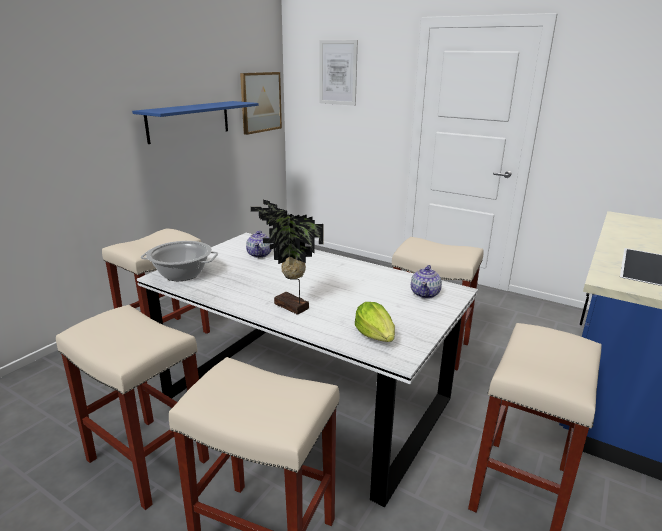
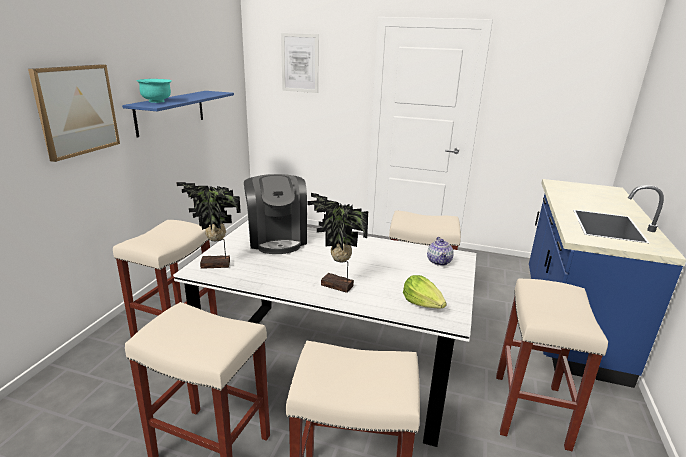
camera: 15 degrees left, 0 degrees up
cooking pot [141,241,218,281] -> potted plant [176,182,241,269]
picture [240,72,282,135] -> picture moved to [28,64,120,162]
teapot [246,231,272,258] -> coffee machine [244,174,307,254]
none -> turquoise bowl [136,79,172,103]

